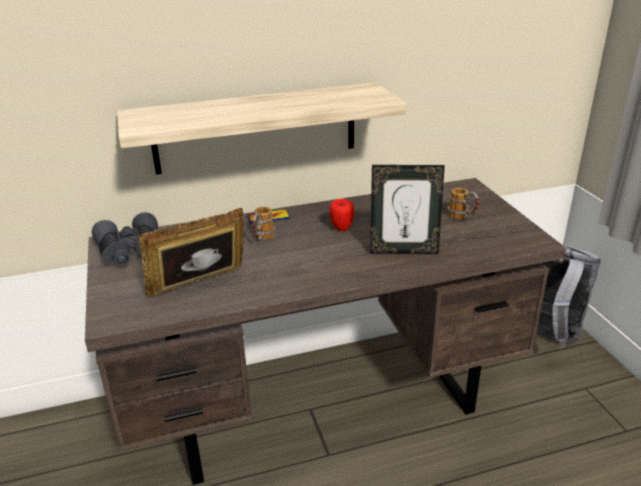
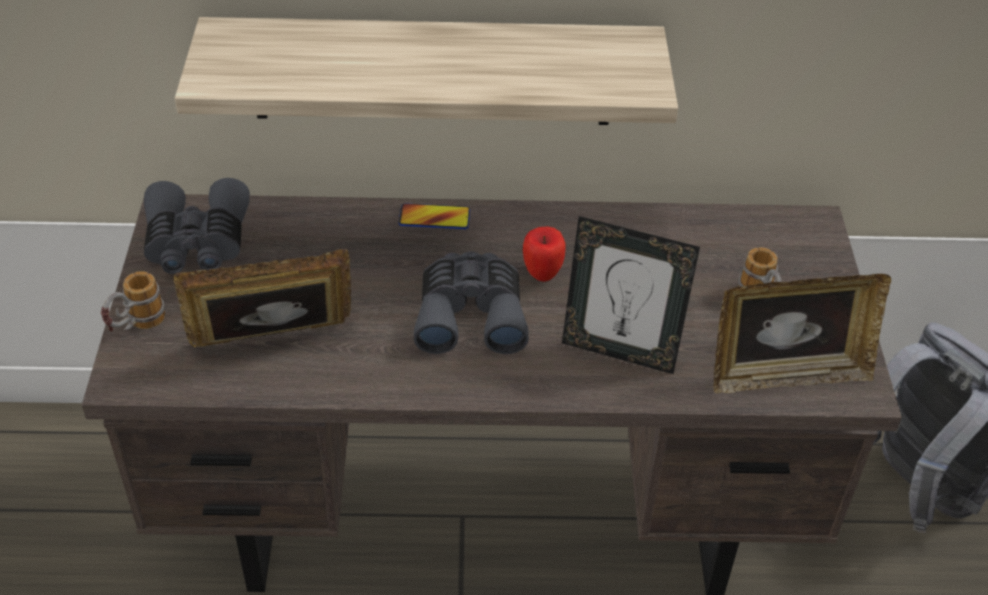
camera: 15 degrees right, 15 degrees up
mug [252,207,275,240] -> mug moved to [101,272,165,332]
none -> grey binoculars [414,251,529,354]
none -> picture frame [713,274,891,394]

